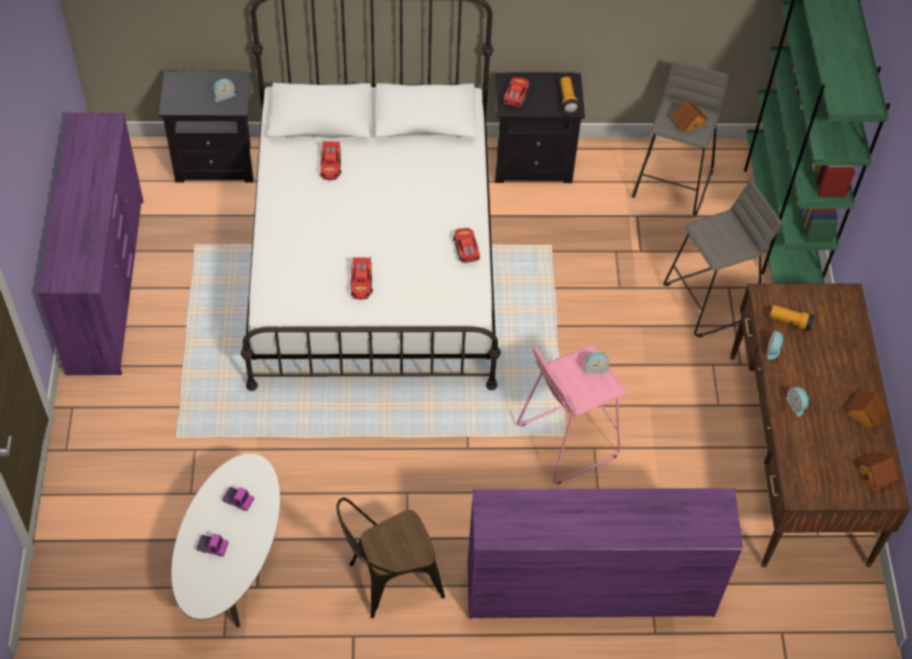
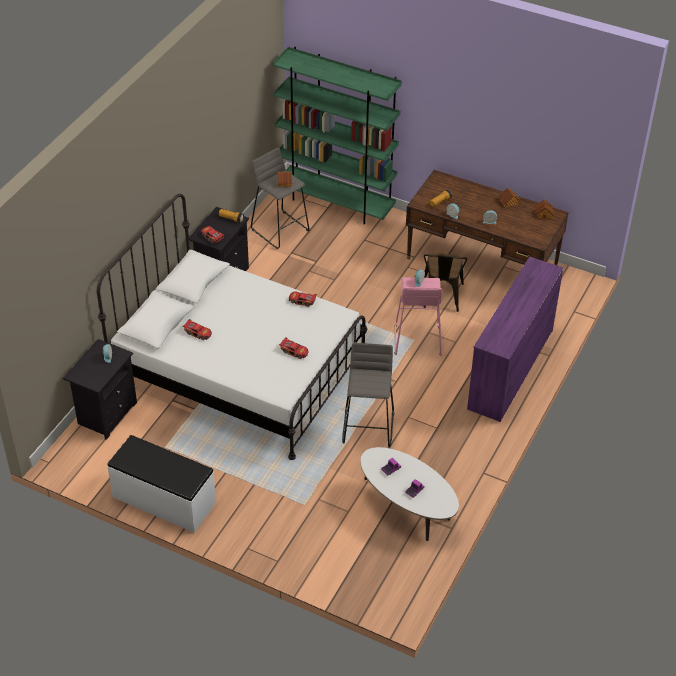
camera: 60 degrees left, 10 degrees down
purple dresser [37,113,144,375] -> white bench [107,435,216,532]
brown chair [336,498,445,618] -> brown chair moved to [423,253,467,312]
grey stool [663,180,782,337] -> grey stool moved to [342,343,394,447]

